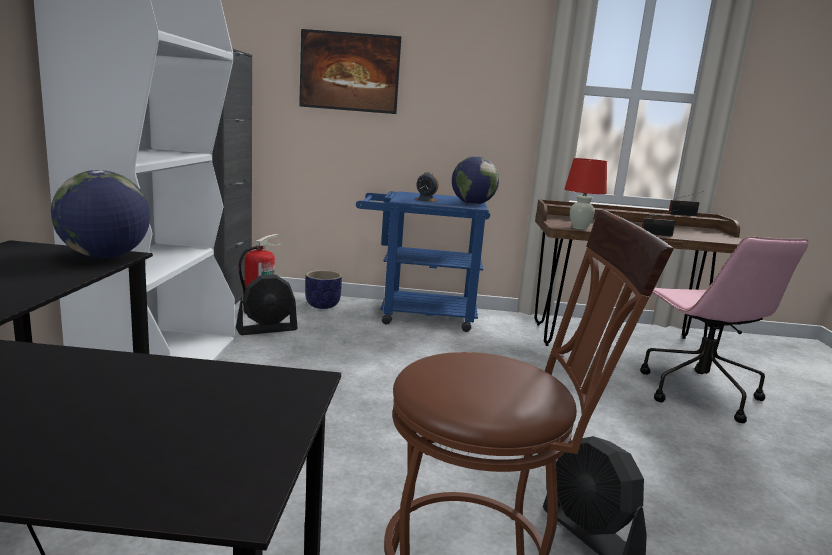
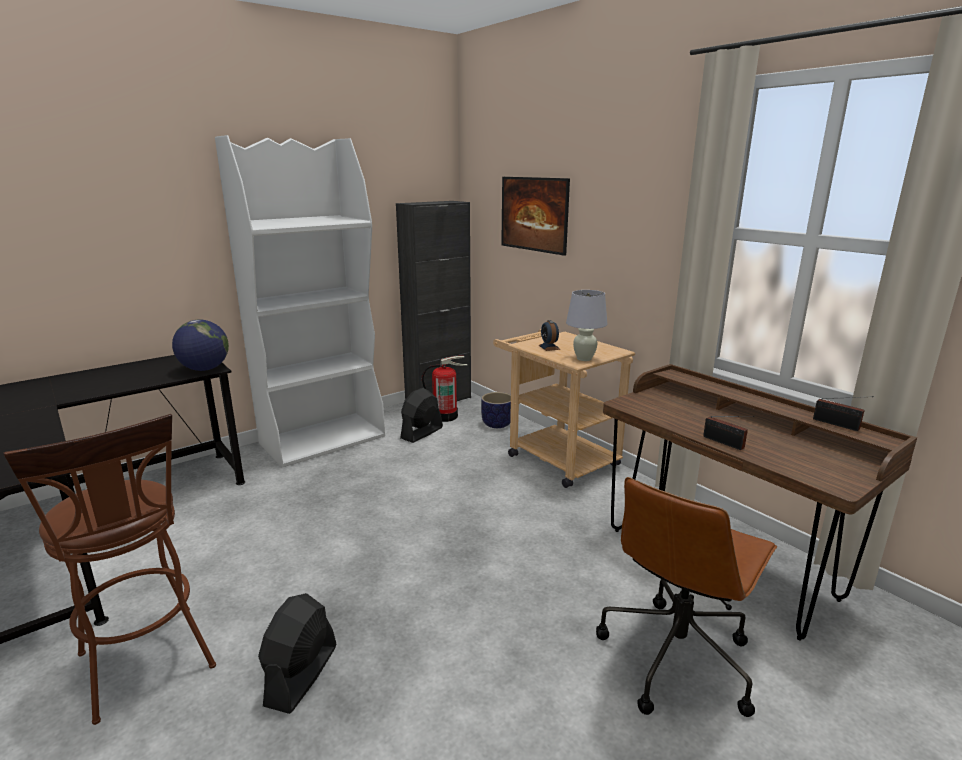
camera: 50 degrees right, 5 degrees up
black fan [236,275,298,335] -> black fan turned 105 degrees clockwise [400,388,443,443]
blue cart [356,191,490,332] -> beige cart [493,329,635,488]
globe [452,156,499,204] -> white table lamp [566,290,607,361]
red table lamp [565,158,607,230] -> none
pink office chair [640,237,808,423] -> brown office chair [596,477,777,717]

